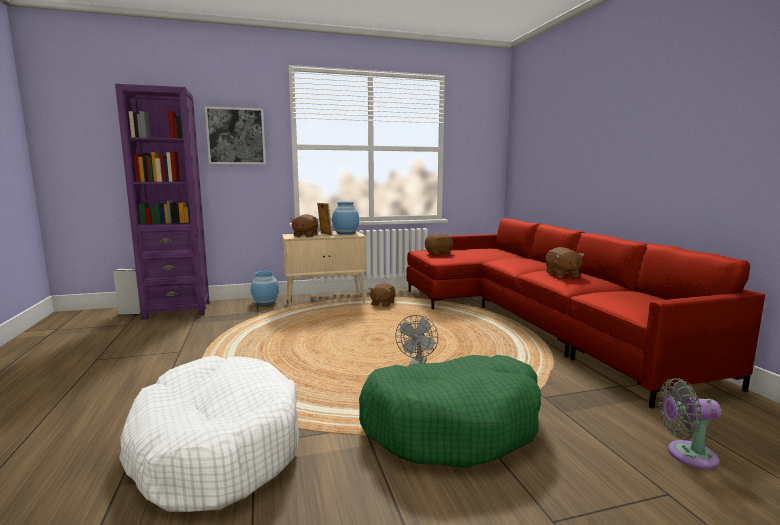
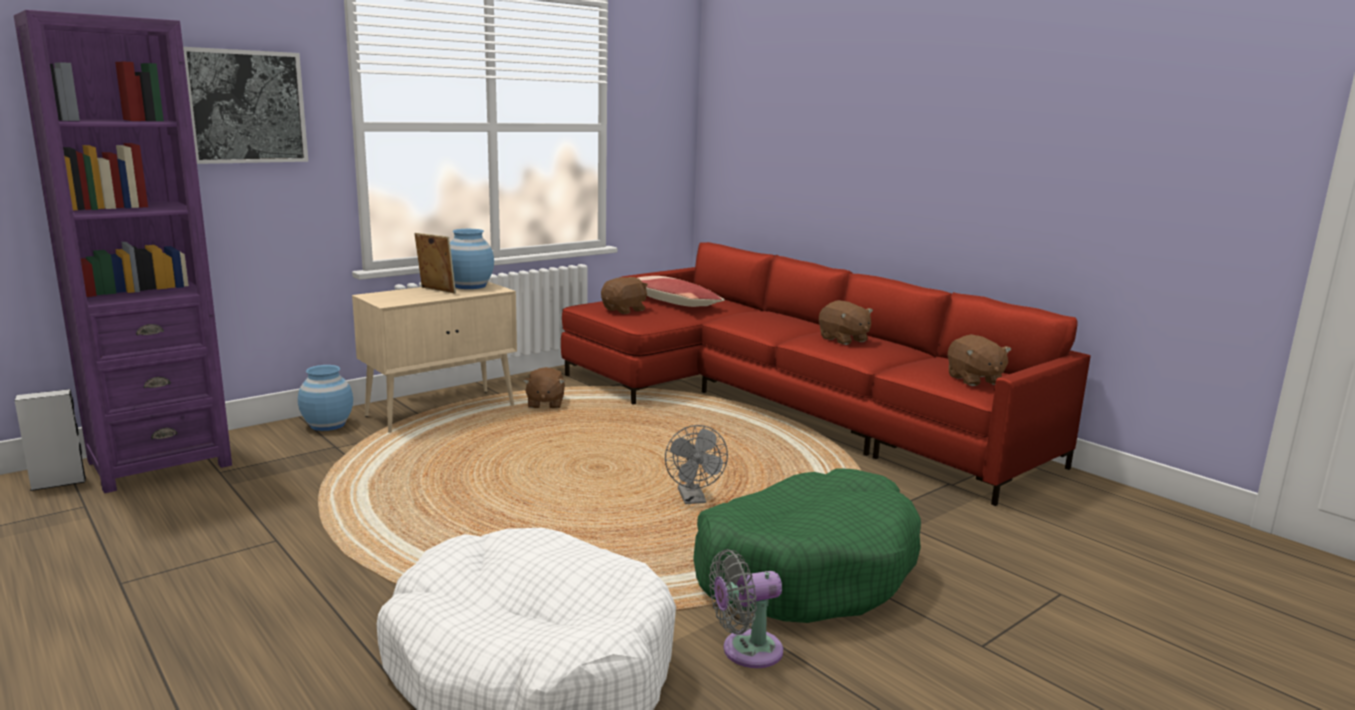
camera: 25 degrees left, 5 degrees up
brown plush toy [290,214,318,237] -> brown plush toy moved to [948,334,1012,386]
grey fan [658,378,722,469] -> grey fan moved to [709,549,783,668]
none -> pillow [638,276,724,307]

